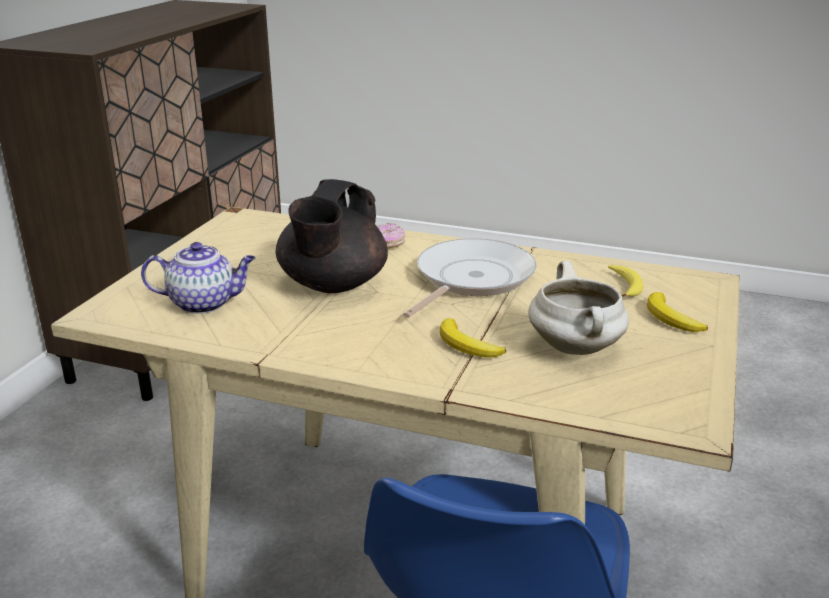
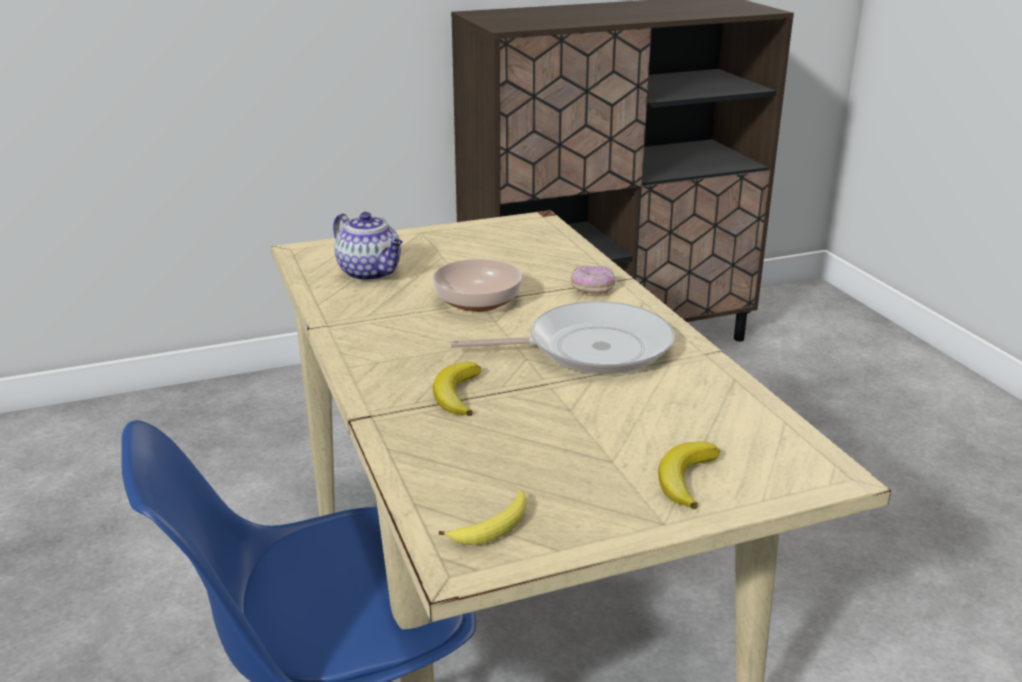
camera: 50 degrees right, 0 degrees up
black teapot [276,179,388,293] -> bowl [433,259,522,312]
white cooking pot [528,261,629,355] -> none
banana [608,265,643,297] -> banana moved to [439,490,526,545]

